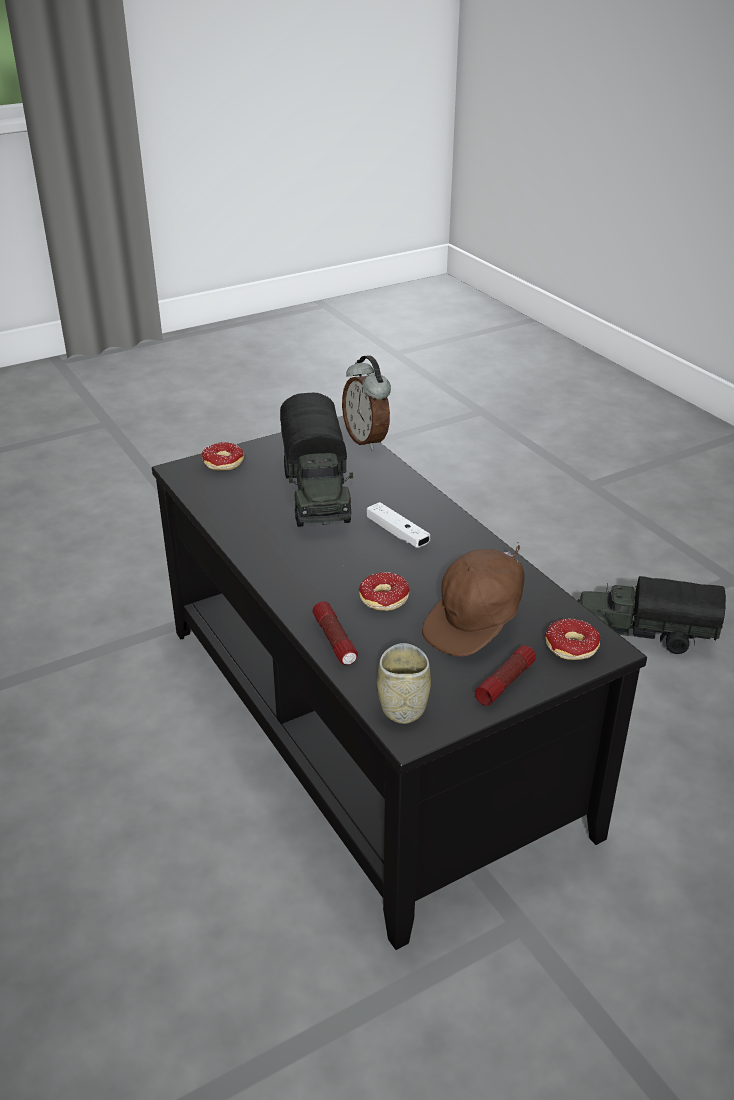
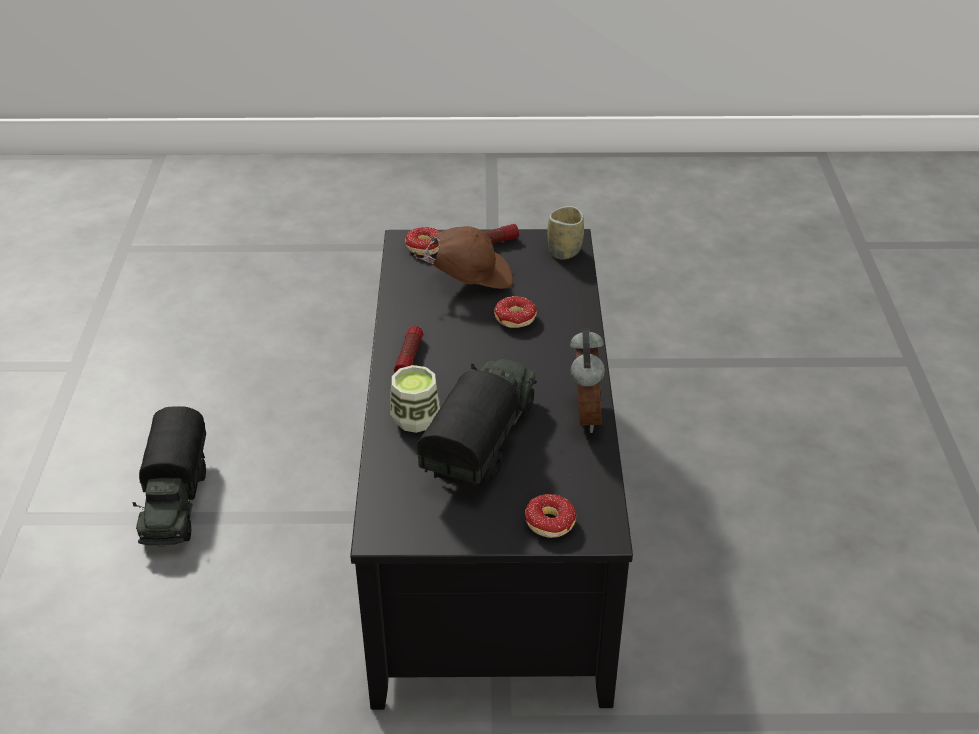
camera: 150 degrees left, 5 degrees up
flashlight [312,601,358,665] -> flashlight moved to [394,326,423,373]
alarm clock [342,355,391,451] -> alarm clock moved to [570,328,605,433]
white game controller [367,502,430,548] -> none
toy truck [577,576,726,654] -> toy truck turned 45 degrees clockwise [132,406,206,547]
none -> cup [390,365,440,433]

